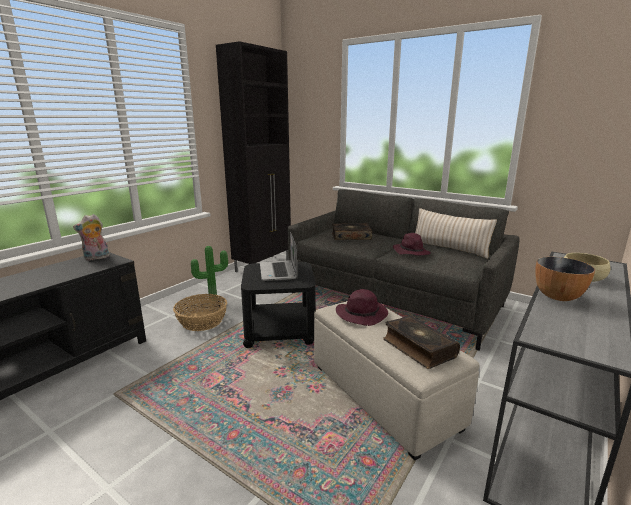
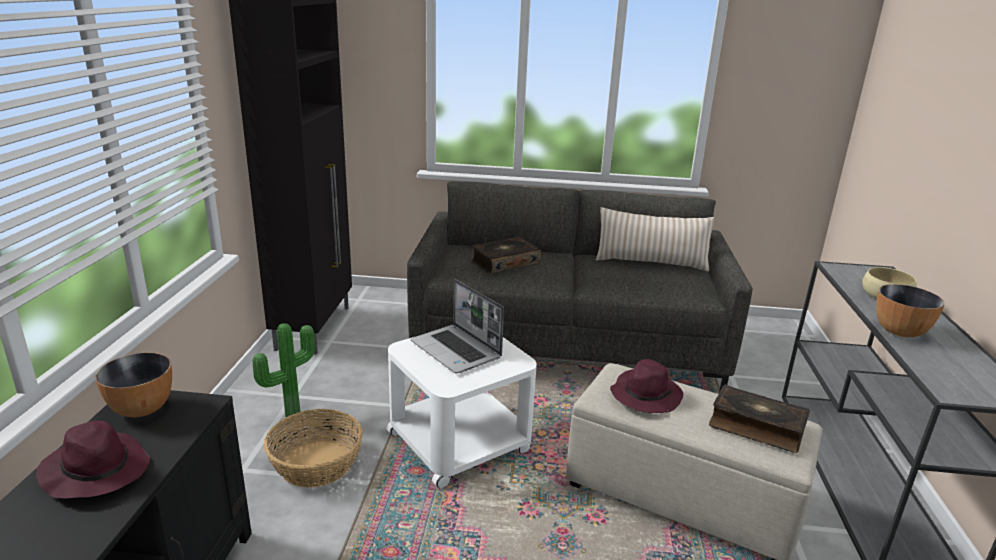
camera: 30 degrees left, 5 degrees up
plush toy [73,214,110,261] -> bowl [95,353,172,417]
black side table [241,262,316,348] -> white side table [387,337,537,488]
purple hat [393,233,431,255] -> purple hat moved to [36,421,150,499]

